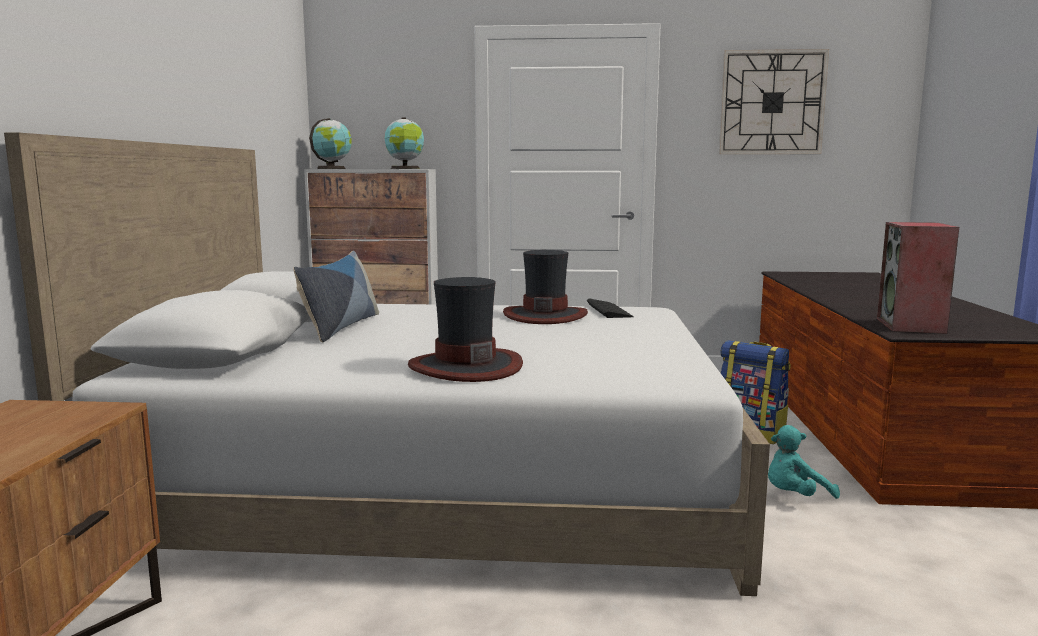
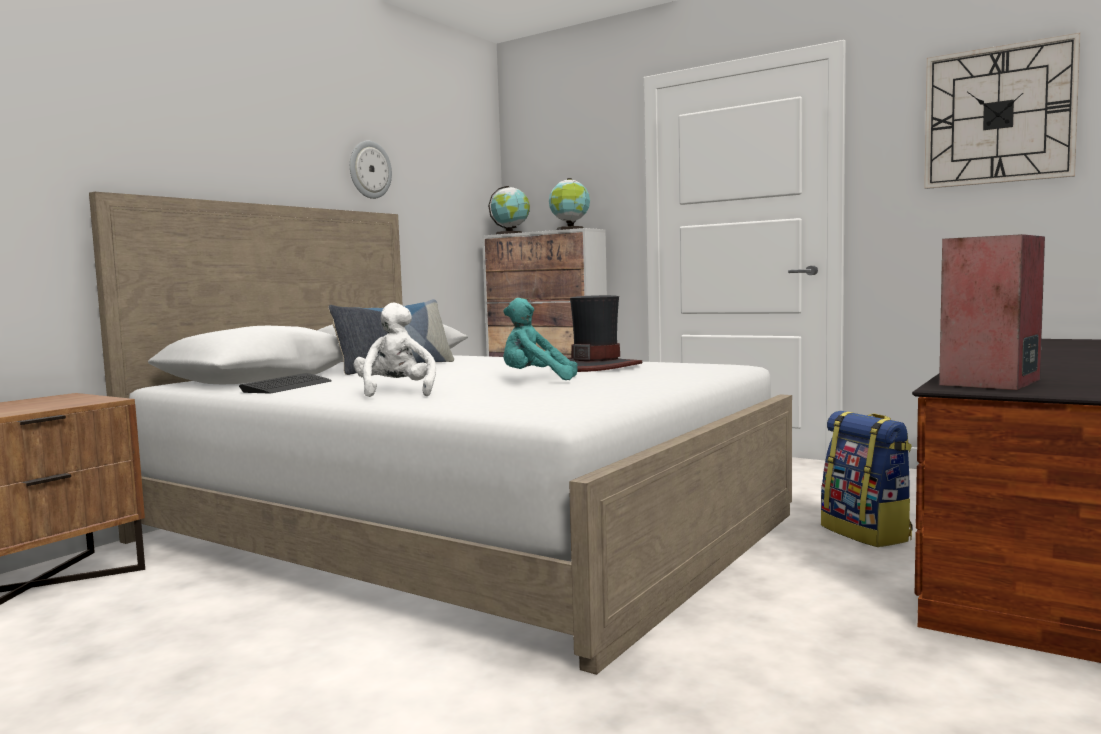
camera: 30 degrees right, 5 degrees down
hat [408,277,523,382] -> white plush toy [354,302,436,397]
keyboard [587,299,634,318] -> keyboard moved to [239,373,332,393]
turquoise plush toy [768,425,840,499] -> turquoise plush toy moved to [503,298,578,380]
none -> wall clock [350,141,392,199]

